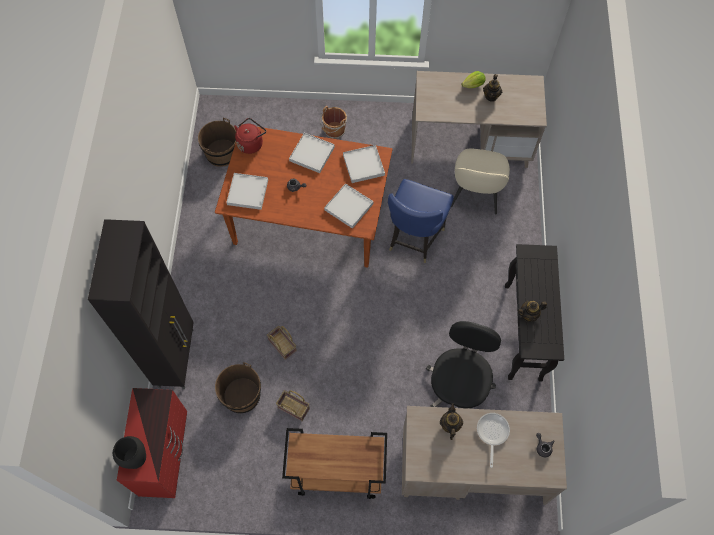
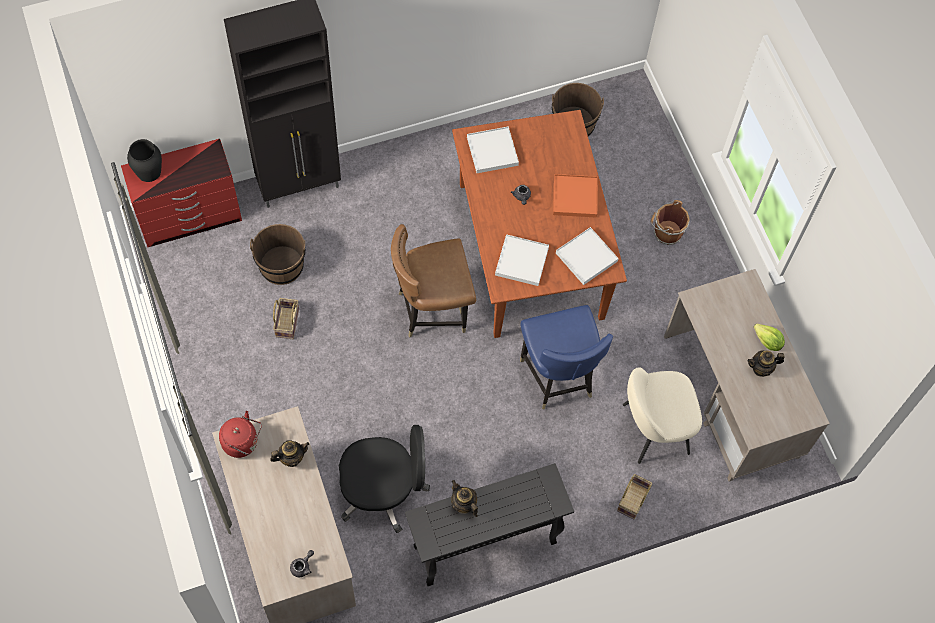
camera: 65 degrees right, 0 degrees up
red kettle [234,118,266,154] -> red kettle moved to [219,411,262,458]
basket [267,326,297,360] -> basket moved to [617,474,652,519]
brown cart [282,428,387,499] -> none
white tray [289,133,335,173] -> orange tray [553,174,598,218]
blue chair [388,179,454,263] -> blue chair turned 105 degrees counterclockwise [520,305,613,409]
frying pan [477,413,510,468] -> none
none -> brown chair [391,224,476,337]

